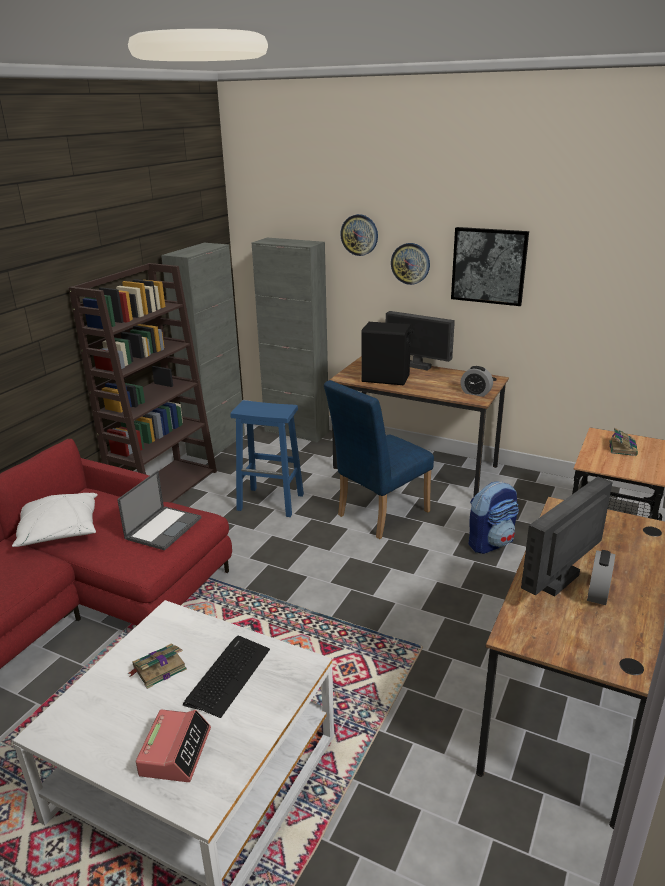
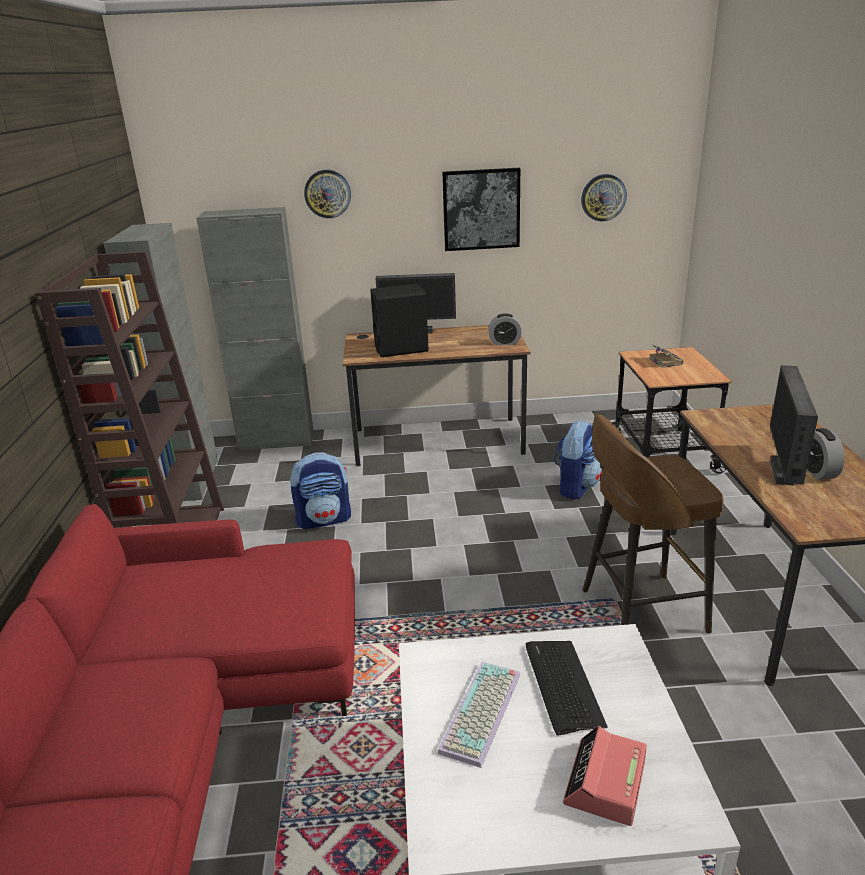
camera: 30 degrees left, 0 degrees up
white pillow [12,493,98,547] -> none
laptop [117,470,201,551] -> none
book [127,644,187,689] -> keyboard [437,662,520,768]
alarm clock [136,710,211,782] -> alarm clock turned 135 degrees counterclockwise [563,726,647,826]
blue stool [230,400,304,517] -> backpack [290,452,351,529]
blue chair [324,380,434,539] -> none
wall clock [391,243,430,285] -> wall clock moved to [581,174,627,221]
none -> brown stool [583,414,724,634]

